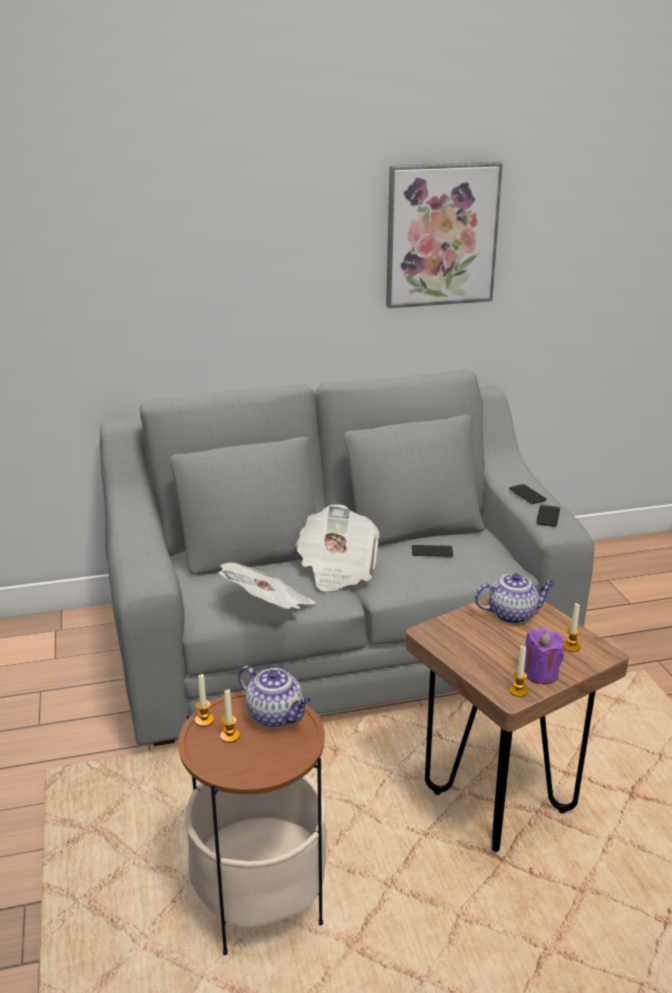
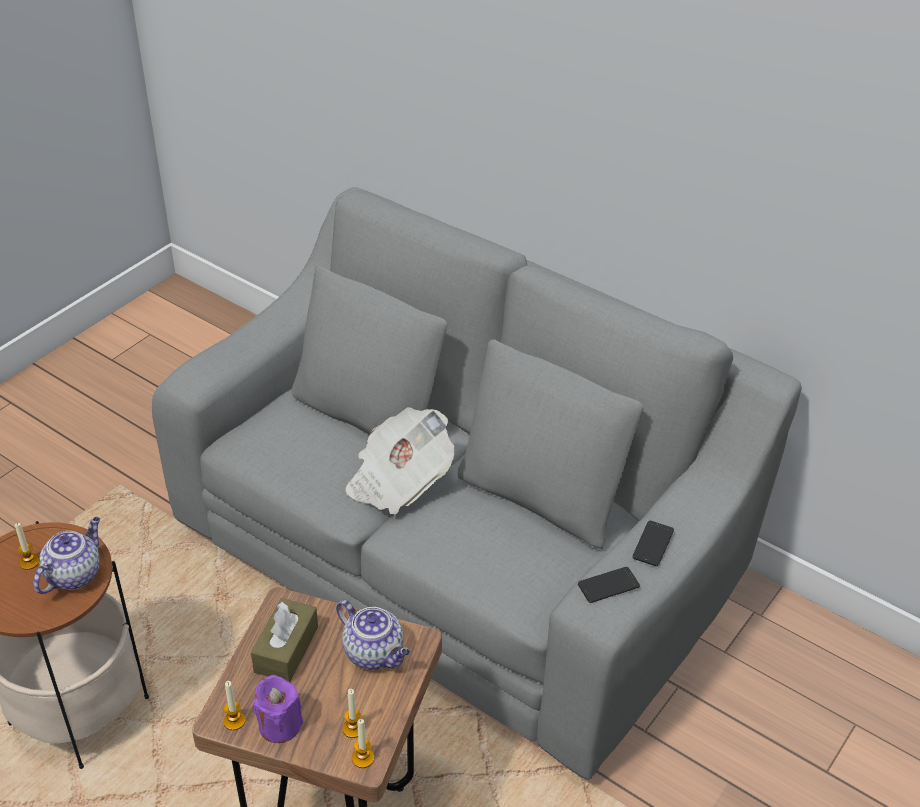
camera: 50 degrees right, 15 degrees up
candle [195,674,214,727] -> candle moved to [352,719,374,768]
newspaper [218,562,316,609] -> none
teapot [238,665,311,728] -> teapot turned 150 degrees counterclockwise [33,517,100,594]
picture [386,162,503,308] -> none
phone [412,545,453,557] -> none
none -> brown tissue box [251,598,318,682]

